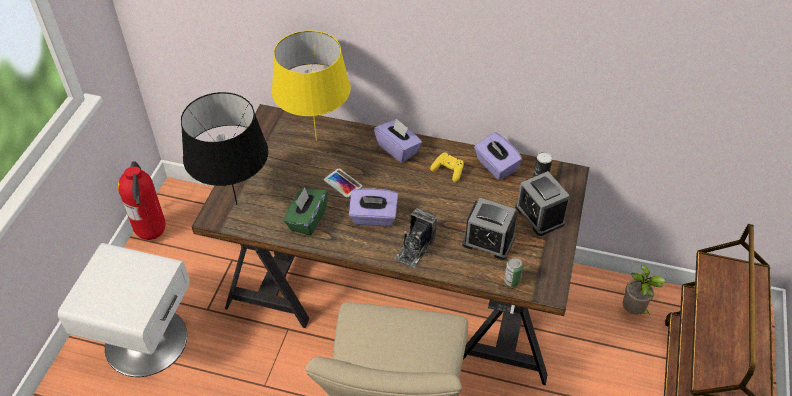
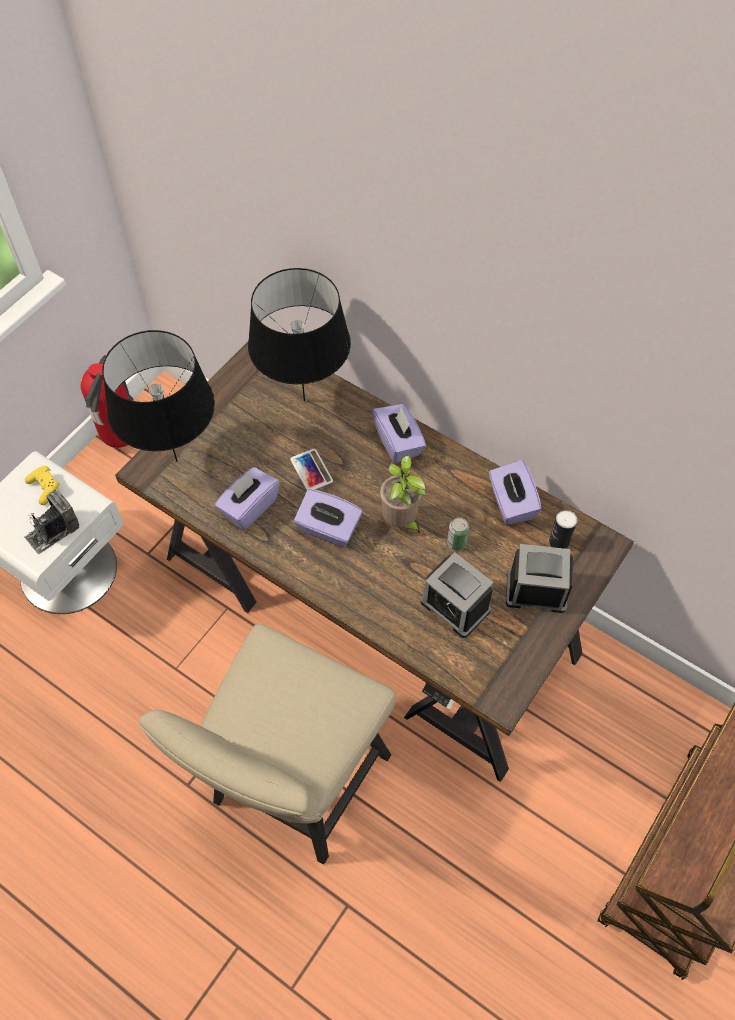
camera: 20 degrees right, 10 degrees up
yellow table lamp [272,30,351,140] -> black table lamp [248,268,351,401]
green tissue box [284,188,328,236] -> purple tissue box [215,467,280,530]
camera [395,208,437,268] -> camera moved to [24,490,79,554]
yellow game controller [430,152,464,182] -> yellow game controller moved to [25,466,61,505]
can [504,258,523,287] -> can moved to [447,517,469,551]
alarm clock [515,171,570,236] -> alarm clock turned 105 degrees clockwise [506,544,573,613]
potted plant [623,265,667,315] -> potted plant moved to [380,455,426,534]

